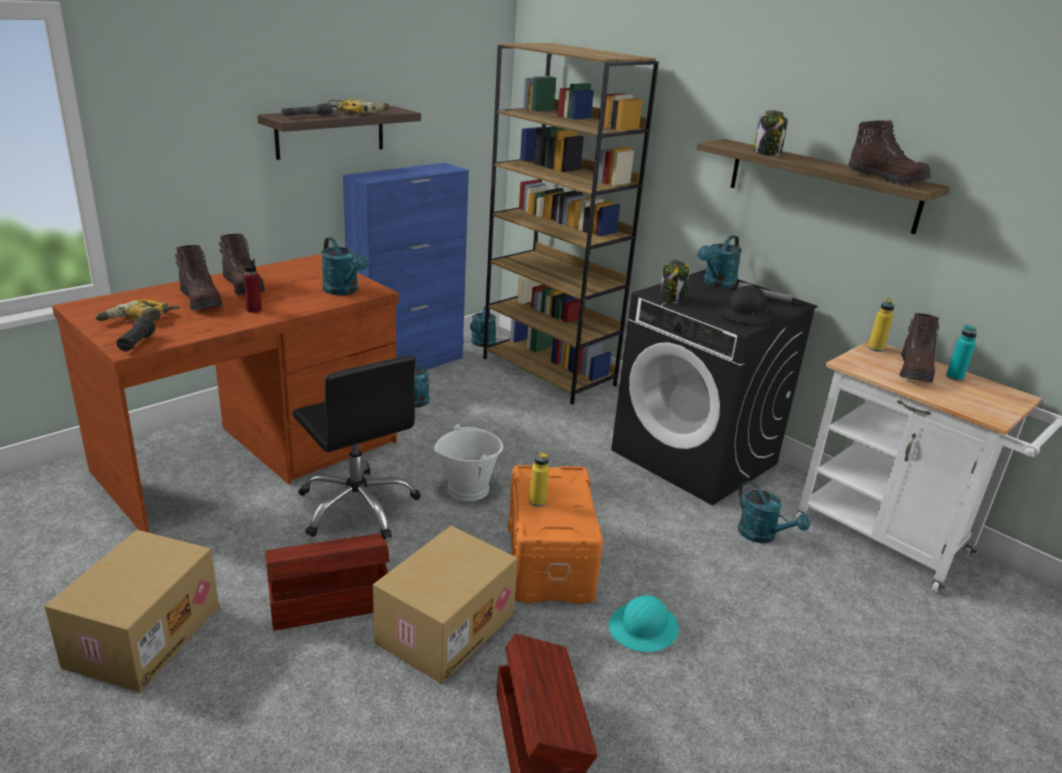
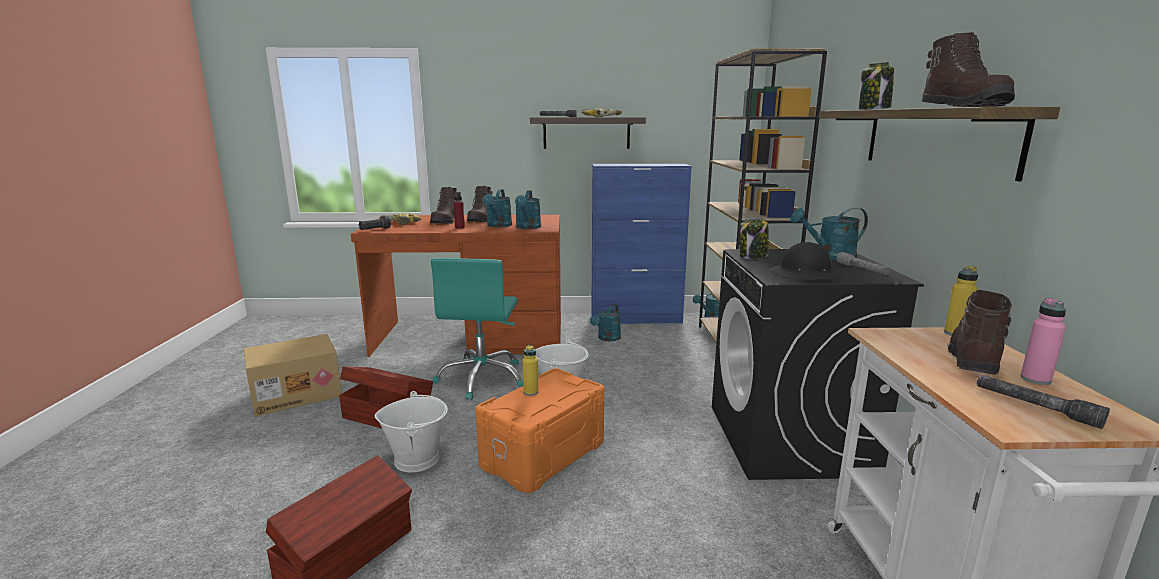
camera: 45 degrees right, 10 degrees down
black office chair [293,355,421,540] -> turquoise office chair [431,258,523,400]
cardboard box [373,526,518,684] -> white bucket [374,391,448,472]
turquoise hard hat [609,595,679,652] -> none
turquoise watering can [738,481,810,543] -> turquoise watering can moved to [482,189,512,227]
brown boot [899,313,939,383] -> brown boot turned 150 degrees clockwise [947,290,1012,374]
turquoise bottle [946,325,977,381] -> pink bottle [1021,298,1066,385]
none -> grey flashlight [977,375,1110,429]

